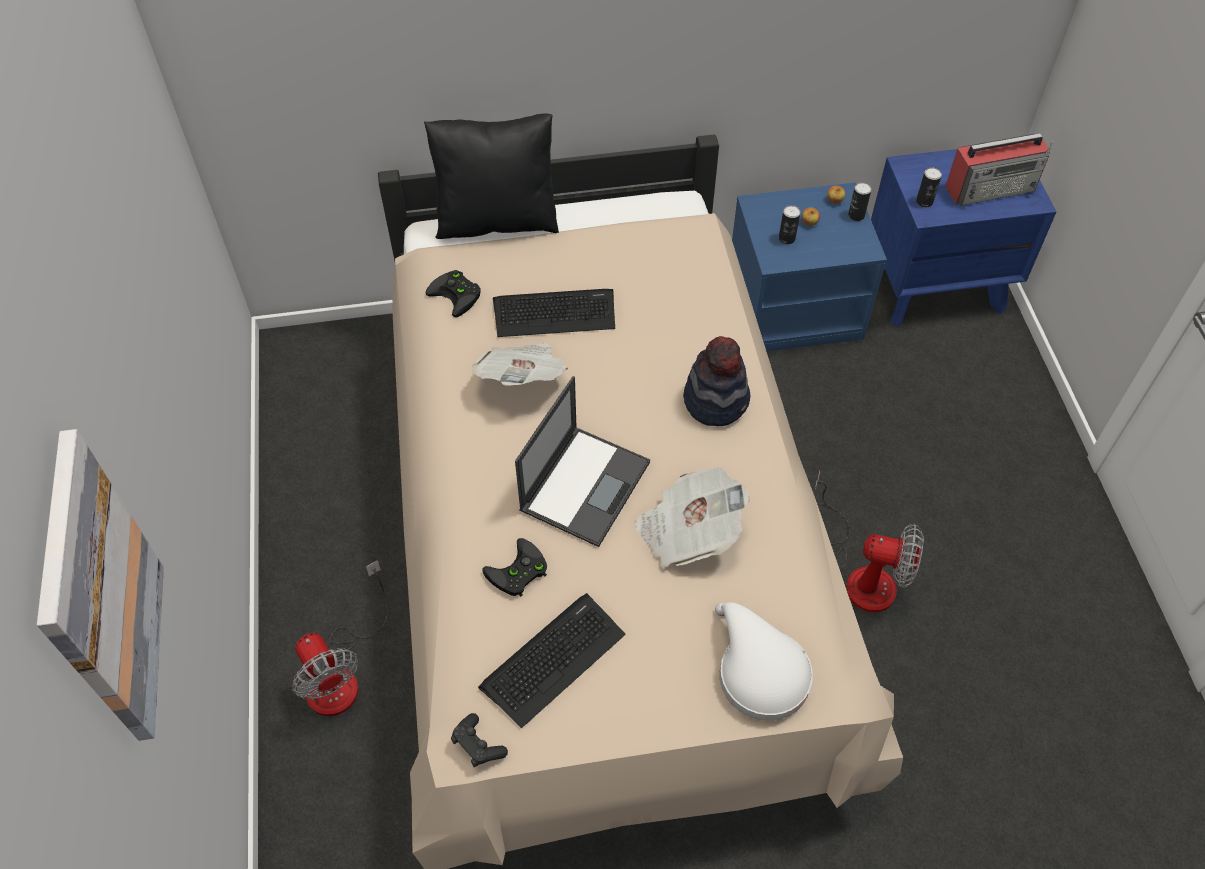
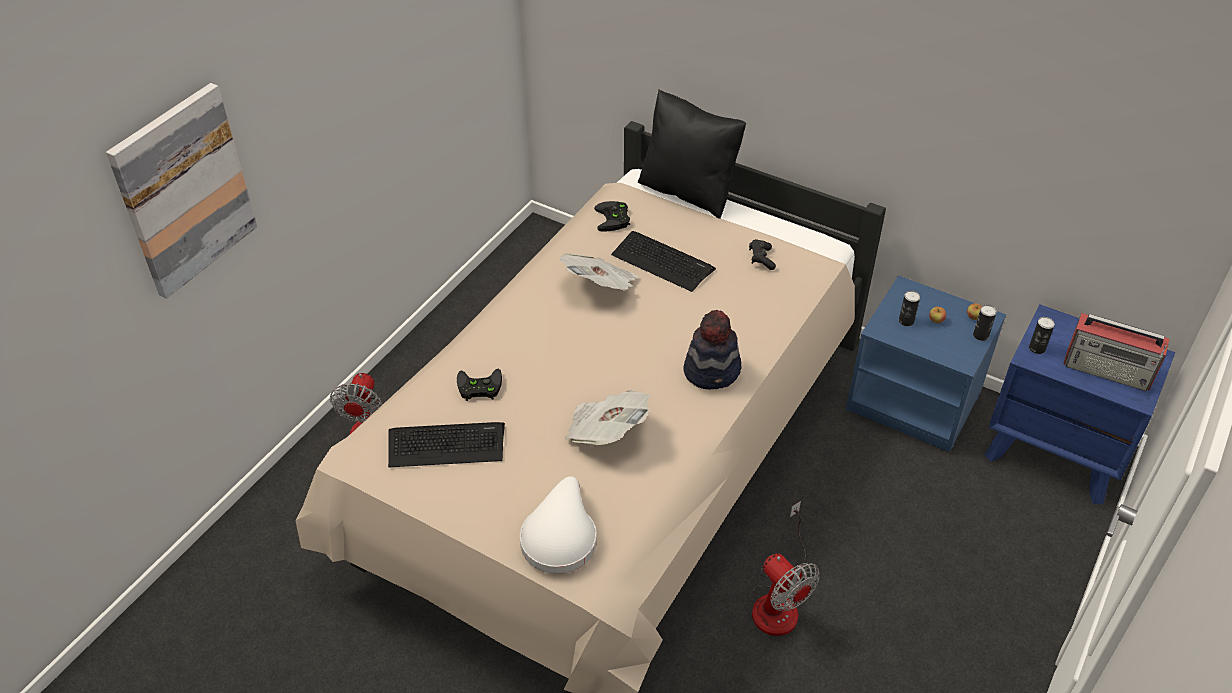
camera: 40 degrees right, 10 degrees down
black game controller [451,713,508,767] -> black game controller moved to [749,239,776,270]
laptop [515,376,650,547] -> none

